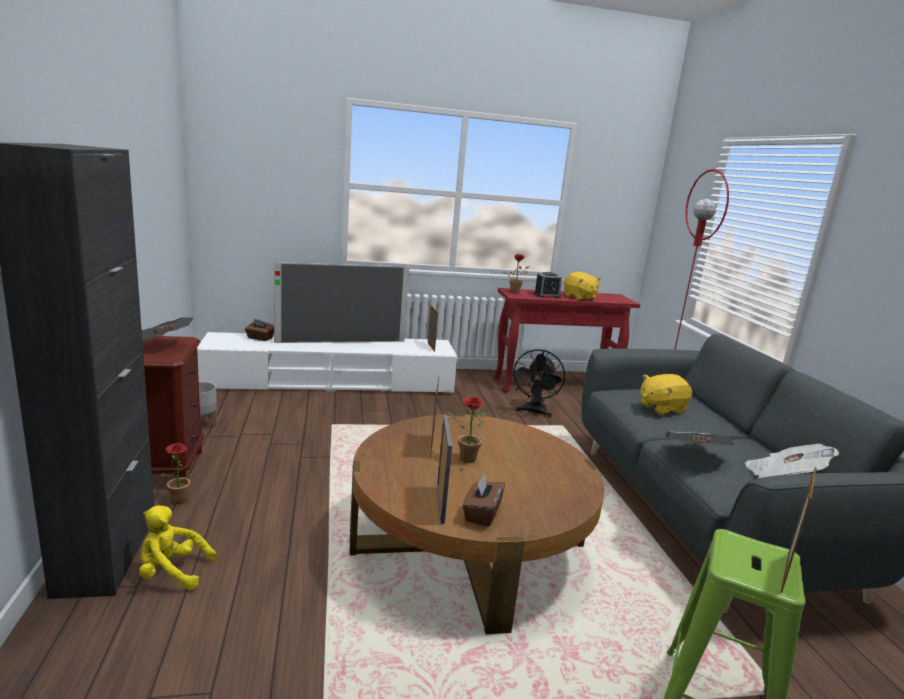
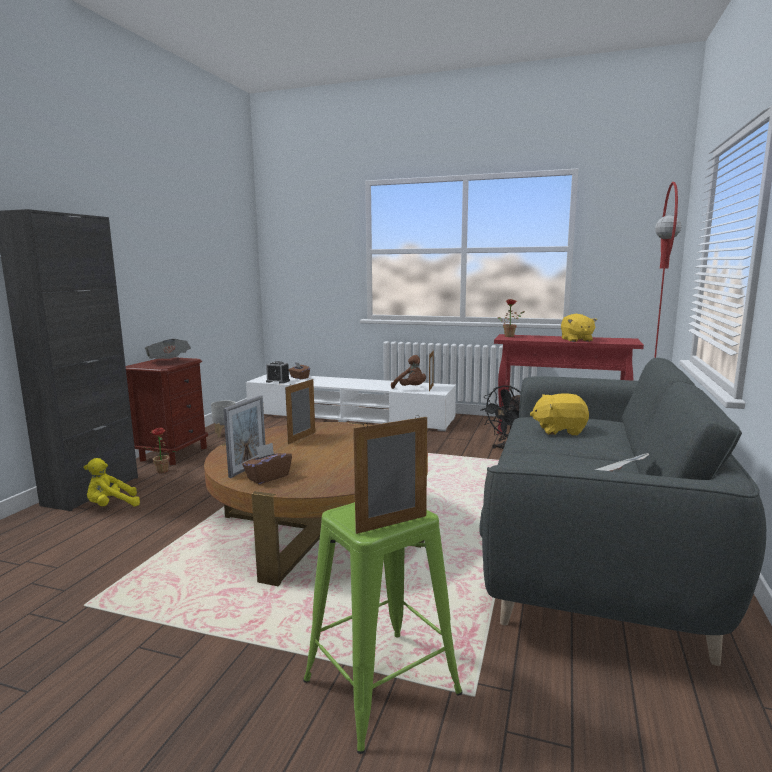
camera: 30 degrees right, 5 degrees down
yellow plush toy [139,505,216,590] -> yellow plush toy turned 60 degrees counterclockwise [84,458,140,507]
television [274,262,409,343] -> none
potted plant [447,397,486,463] -> none
alarm clock [534,272,562,298] -> alarm clock moved to [266,361,290,384]
newspaper [665,431,734,445] -> none
none -> brown plush toy [391,355,426,389]

